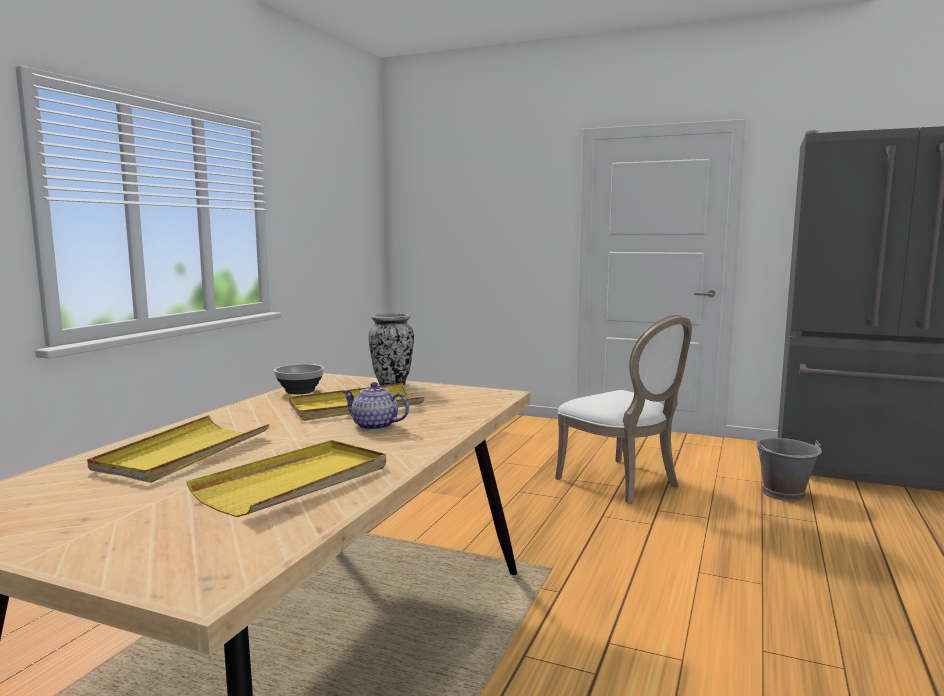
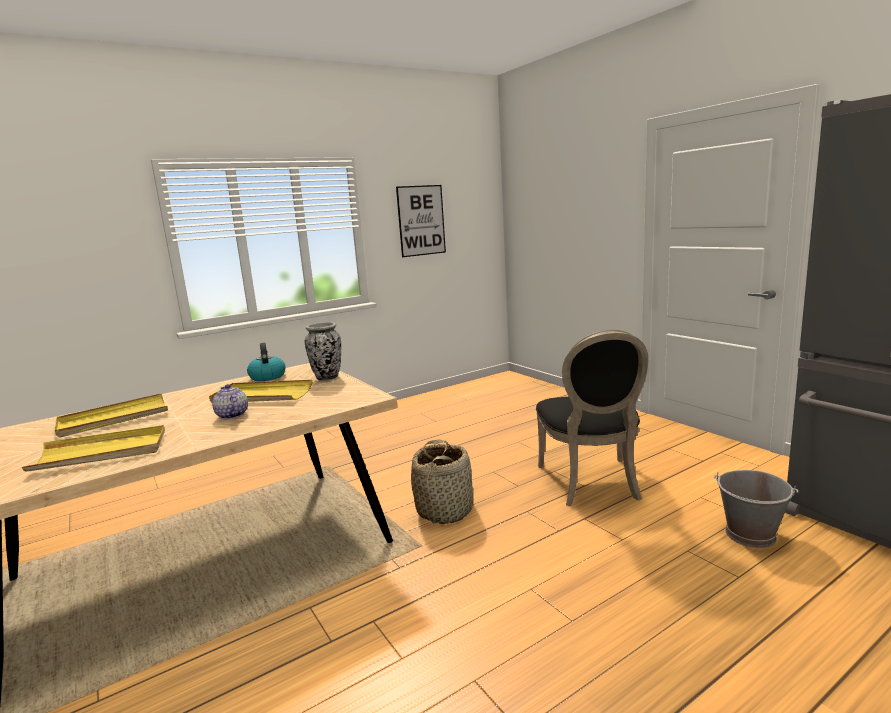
camera: 35 degrees right, 5 degrees up
bowl [274,364,324,394] -> kettle [247,343,286,381]
white chair [555,315,692,504] -> black chair [536,329,648,506]
none -> picture [396,185,446,257]
none -> basket [411,439,473,524]

